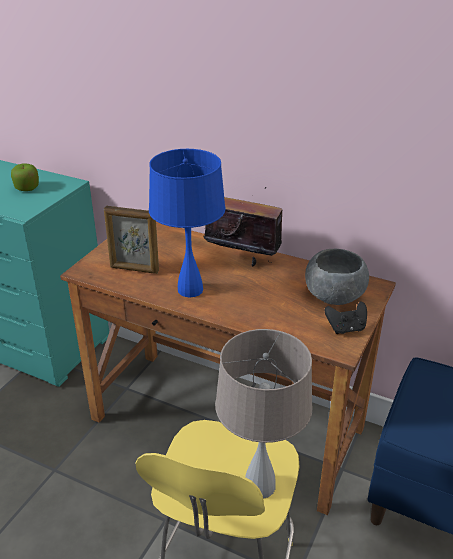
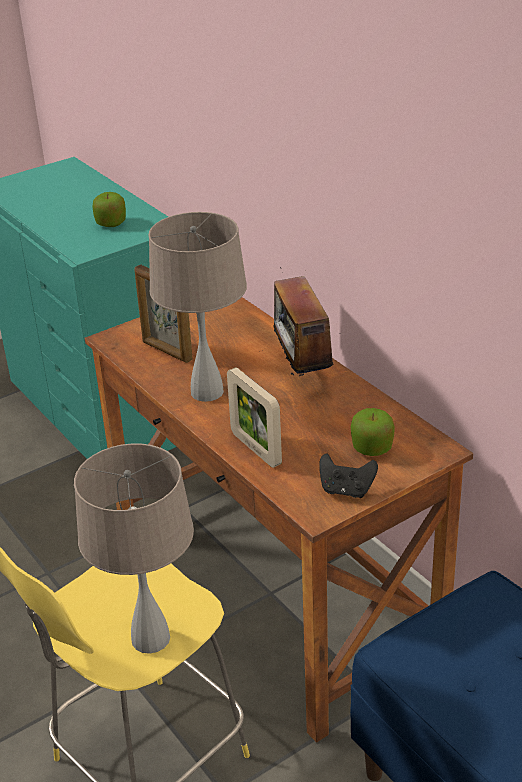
camera: 30 degrees right, 0 degrees up
blue table lamp [149,149,226,297] -> beige table lamp [148,212,247,402]
radio [204,187,283,266] -> radio turned 150 degrees counterclockwise [262,267,341,378]
grey bowl [305,249,369,305] -> apple [351,408,395,456]
none -> picture frame [227,368,282,468]

